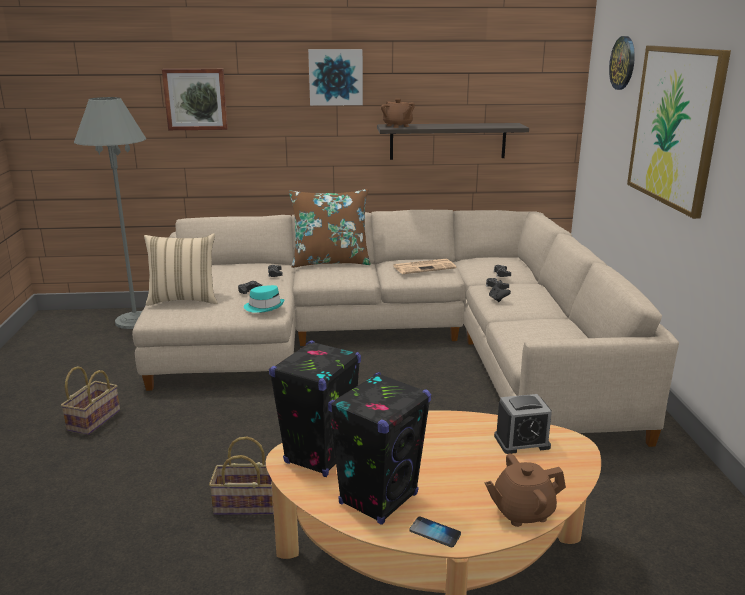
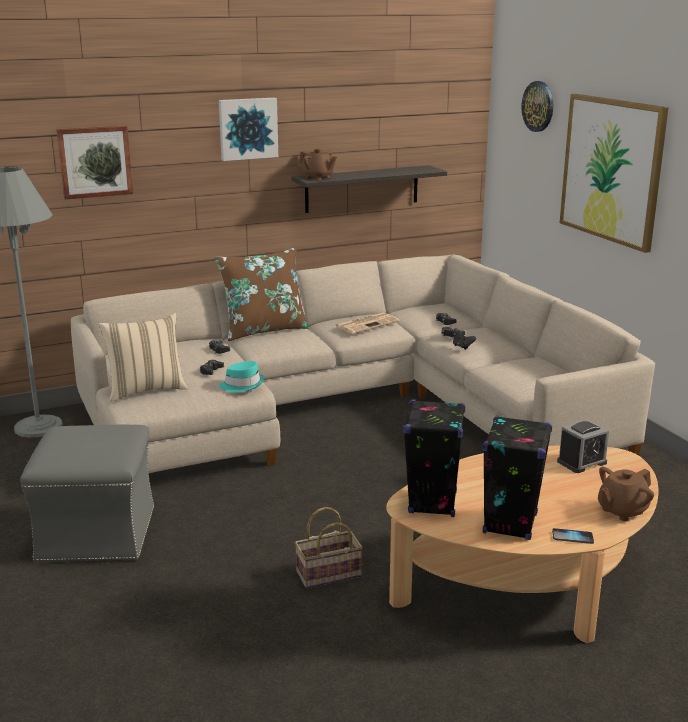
camera: 20 degrees left, 0 degrees up
basket [61,366,120,435] -> grey ottoman [20,425,154,562]

